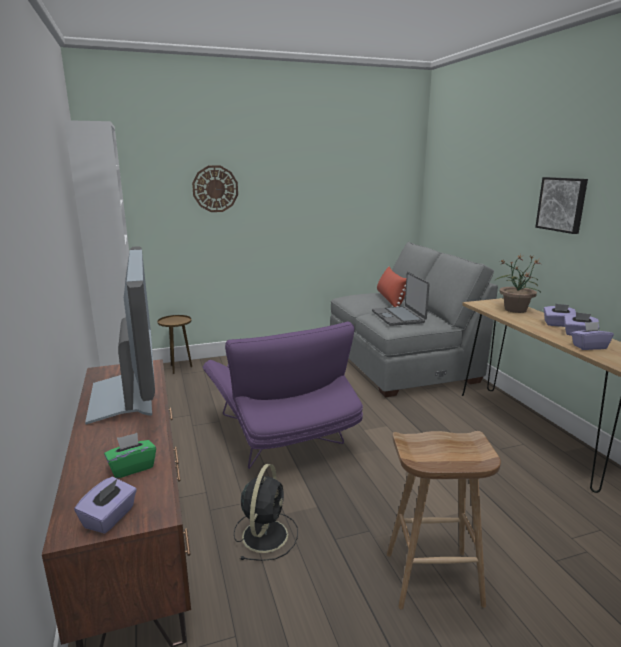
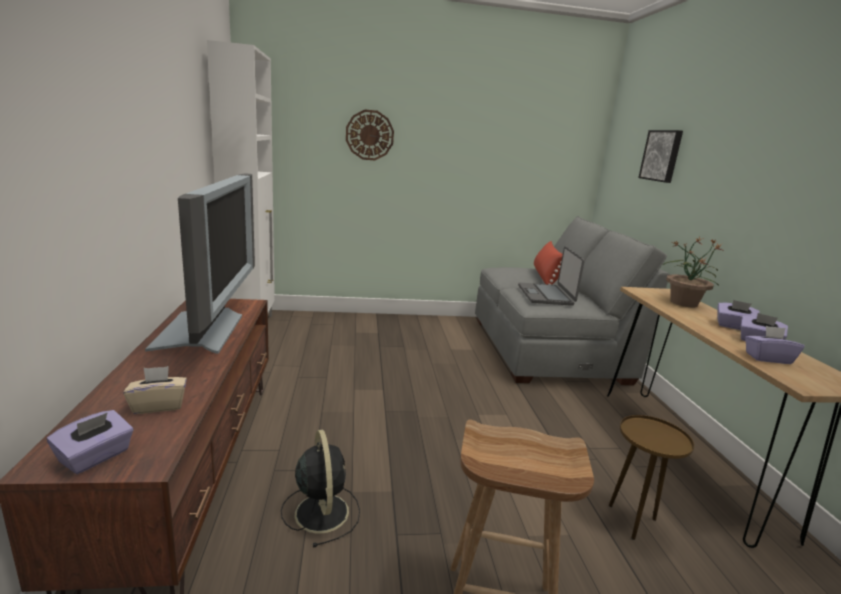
camera: 10 degrees right, 0 degrees up
green tissue box [104,433,156,478] -> beige tissue box [124,366,187,414]
brown side table [157,315,192,374] -> brown side table moved to [609,415,694,540]
purple armchair [203,321,363,469] -> none
black fan [234,464,298,561] -> black fan turned 45 degrees counterclockwise [281,430,360,548]
picture [535,177,588,234] -> picture moved to [638,130,683,183]

